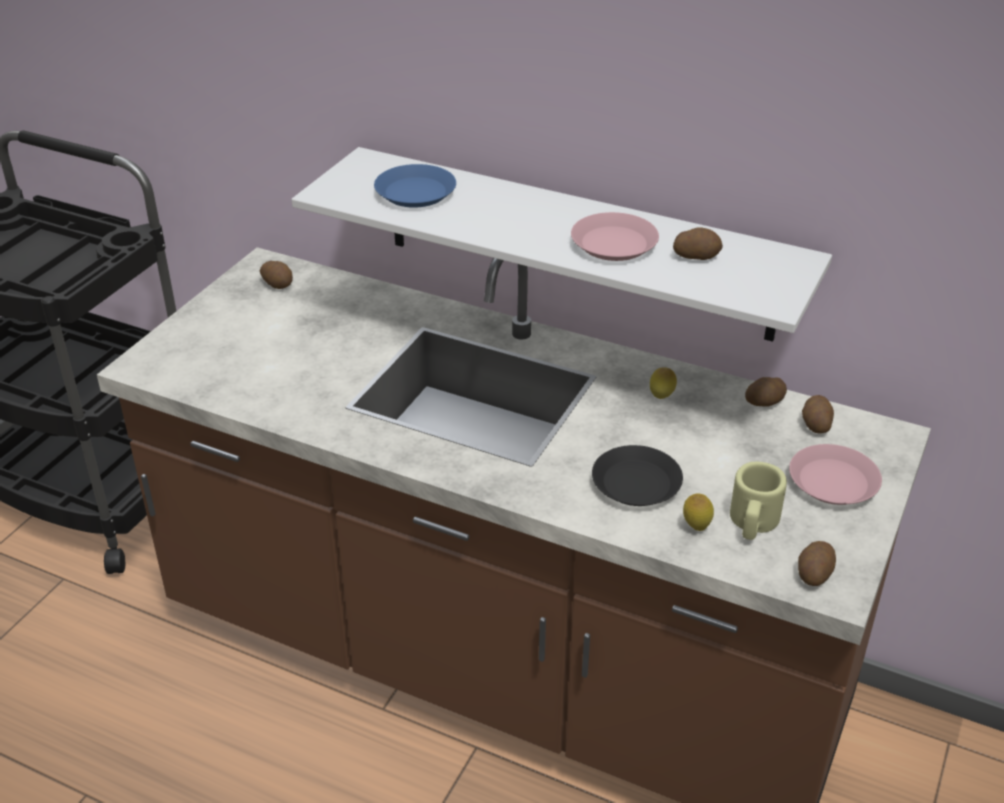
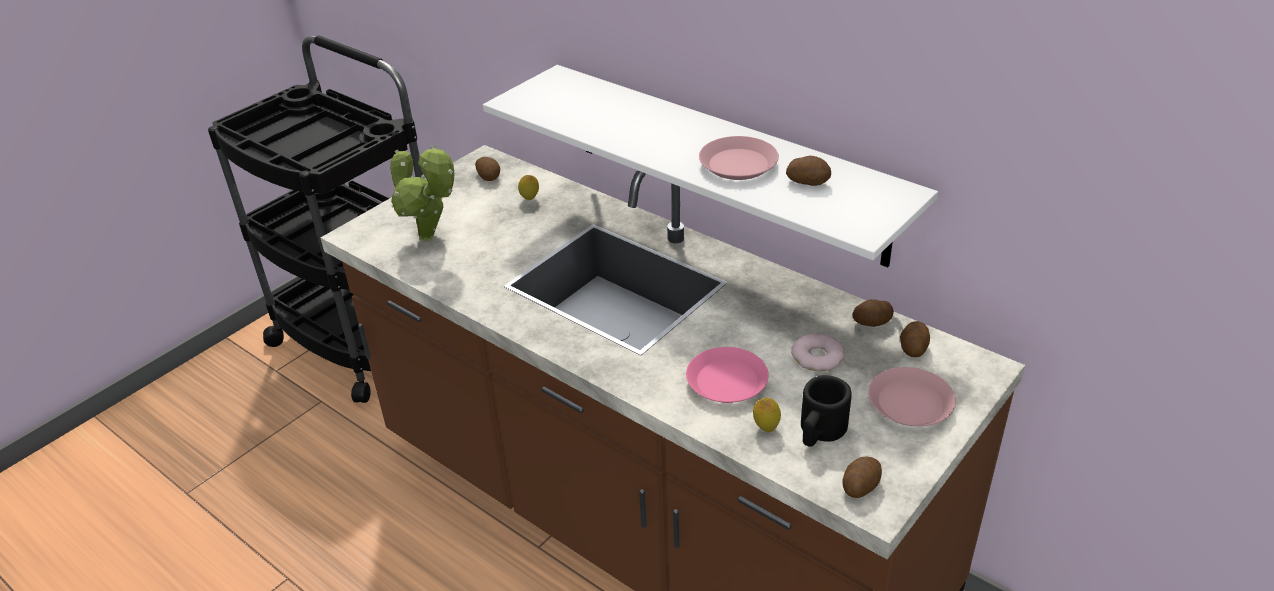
camera: 15 degrees right, 0 degrees up
blue plate [374,164,456,208] -> none
black plate [592,445,683,506] -> pink plate [686,347,769,403]
lemon [650,367,677,399] -> lemon moved to [518,175,539,200]
beige mug [730,462,787,540] -> black mug [801,375,852,447]
none -> potted plant [390,145,455,242]
none -> donut [791,333,844,371]

